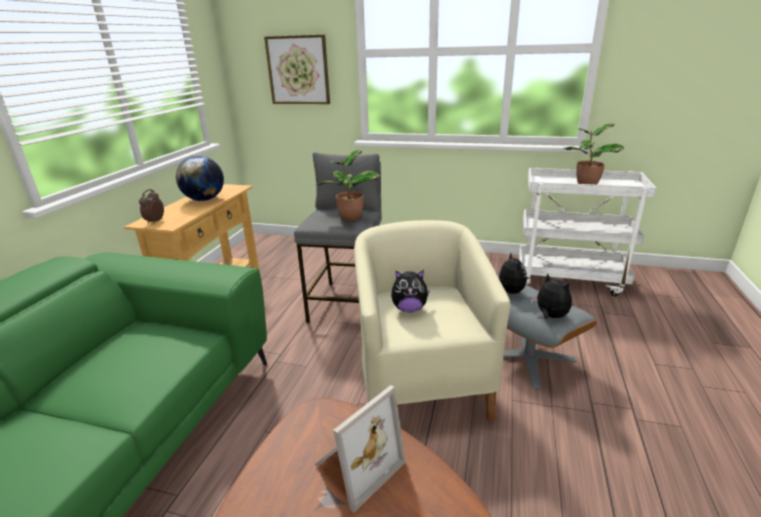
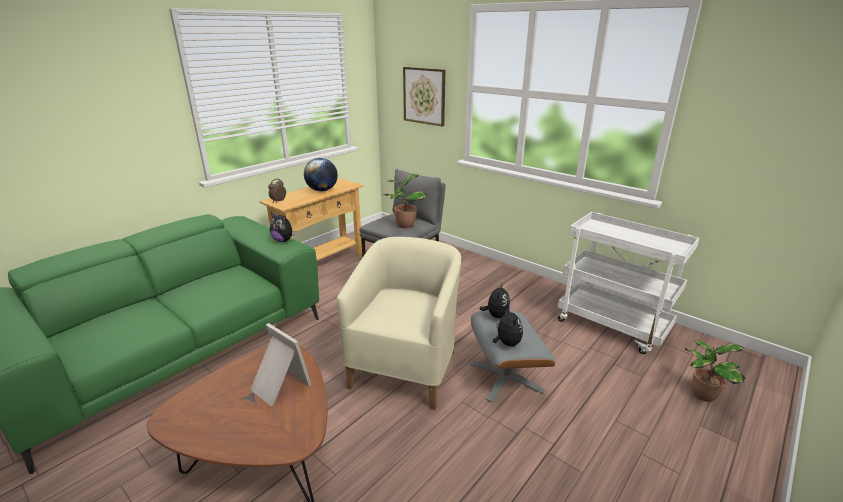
camera: 25 degrees right, 0 degrees up
picture frame [314,385,406,513] -> picture frame turned 120 degrees counterclockwise [250,323,311,406]
plush toy [391,270,430,312] -> plush toy moved to [270,212,297,242]
potted plant [563,123,624,185] -> potted plant moved to [685,341,745,402]

